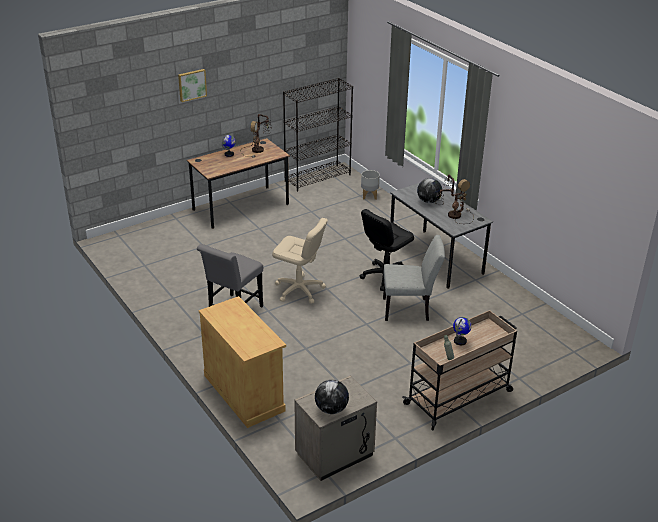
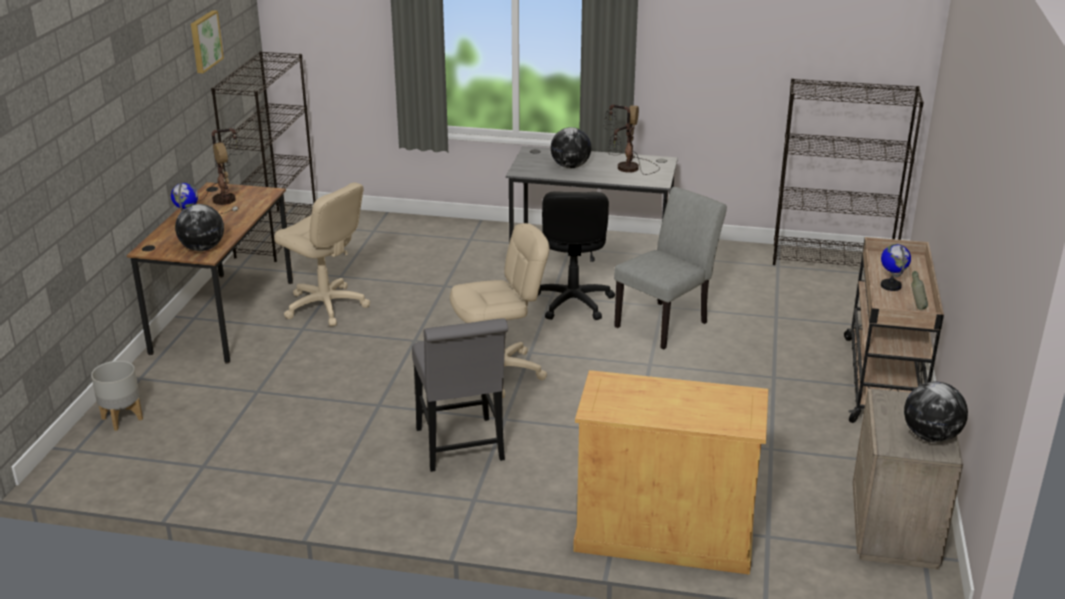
camera: 45 degrees left, 5 degrees down
picture [178,69,207,102] -> picture moved to [191,10,224,73]
grey planter [361,170,380,200] -> grey planter moved to [91,361,143,431]
none -> globe [175,204,224,251]
none -> beige office chair [274,182,370,326]
none -> black bookcase [773,78,924,266]

